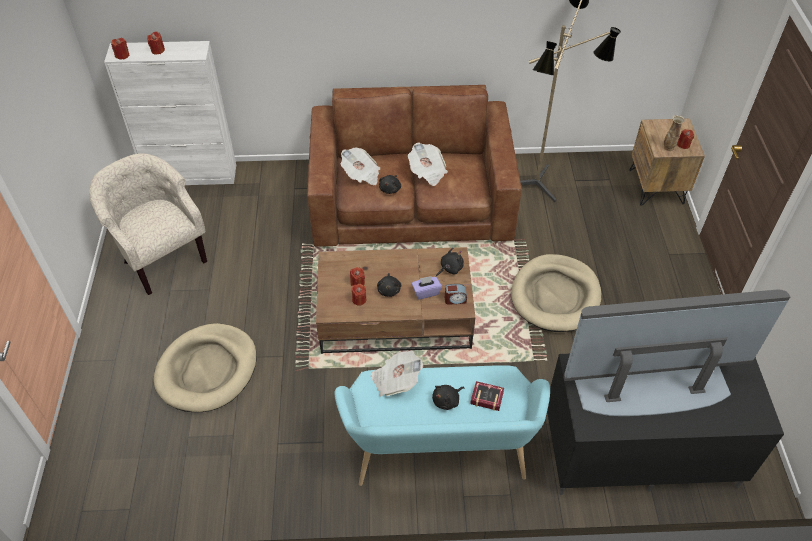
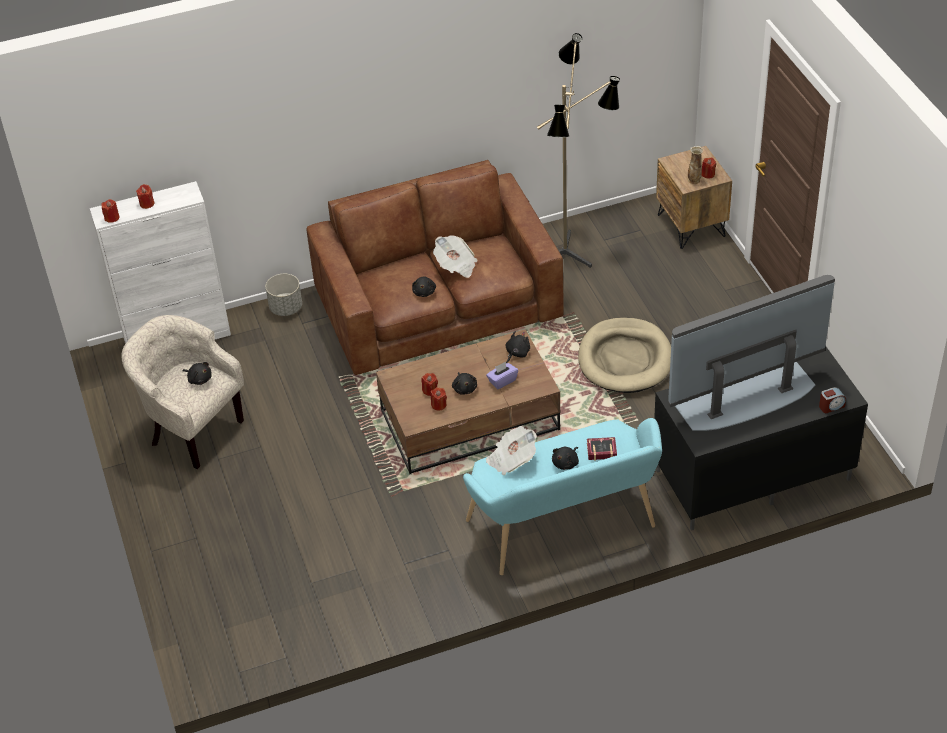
camera: 15 degrees left, 5 degrees down
beige dog bed [154,323,257,412] -> none
newspaper [341,148,380,185] -> none
alarm clock [445,284,467,305] -> alarm clock moved to [819,387,846,413]
none -> black plush toy [182,362,212,385]
none -> grey planter [265,274,302,316]

